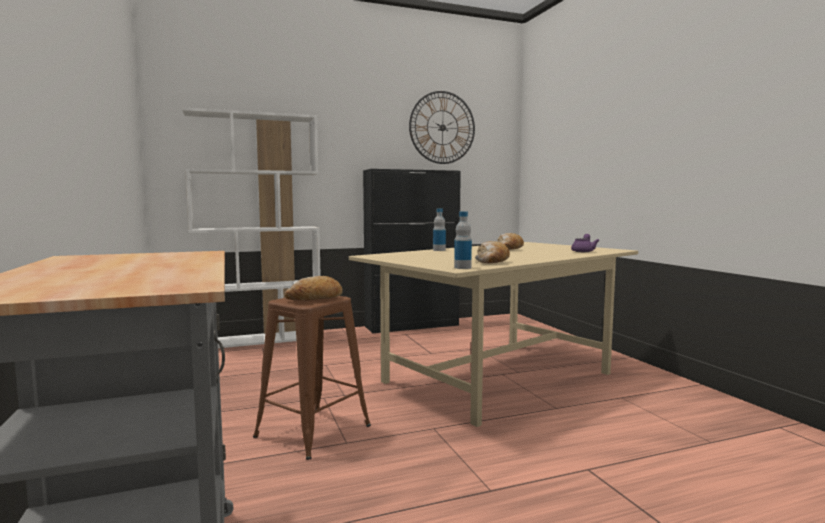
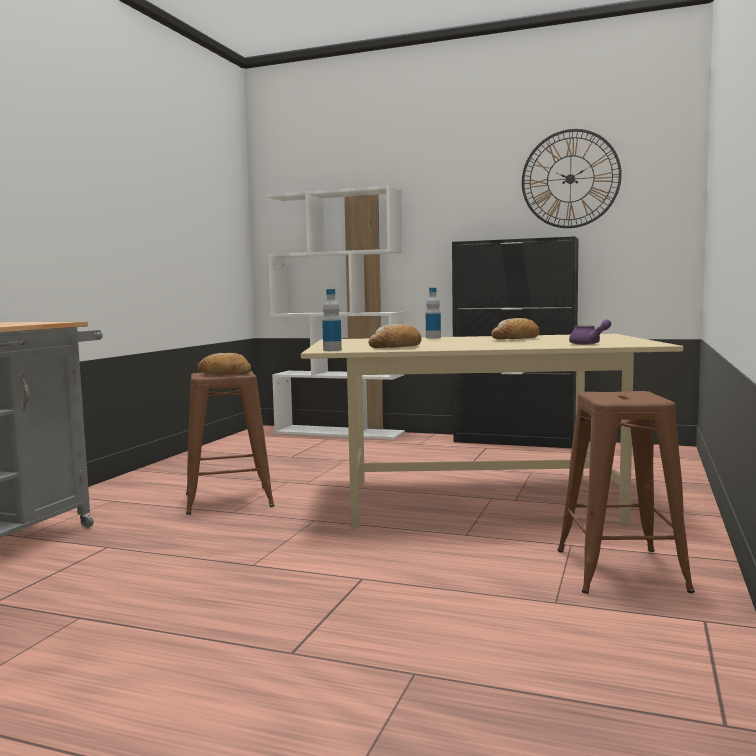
camera: 40 degrees right, 0 degrees up
none -> brown stool [557,391,695,594]

